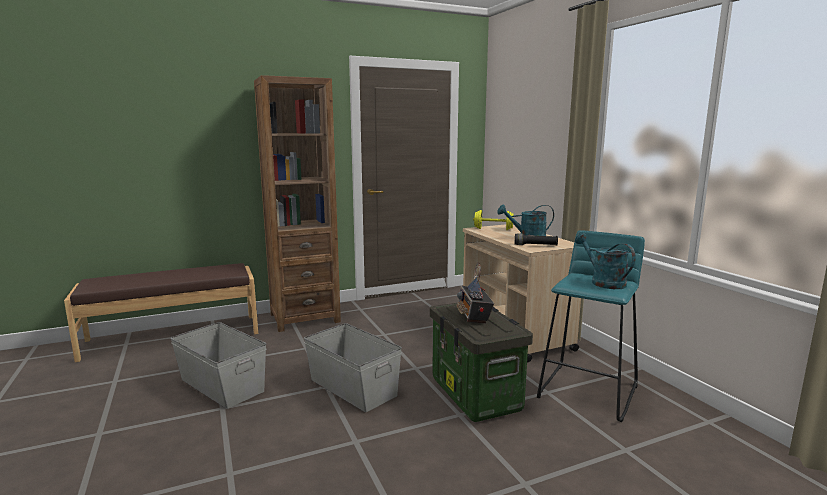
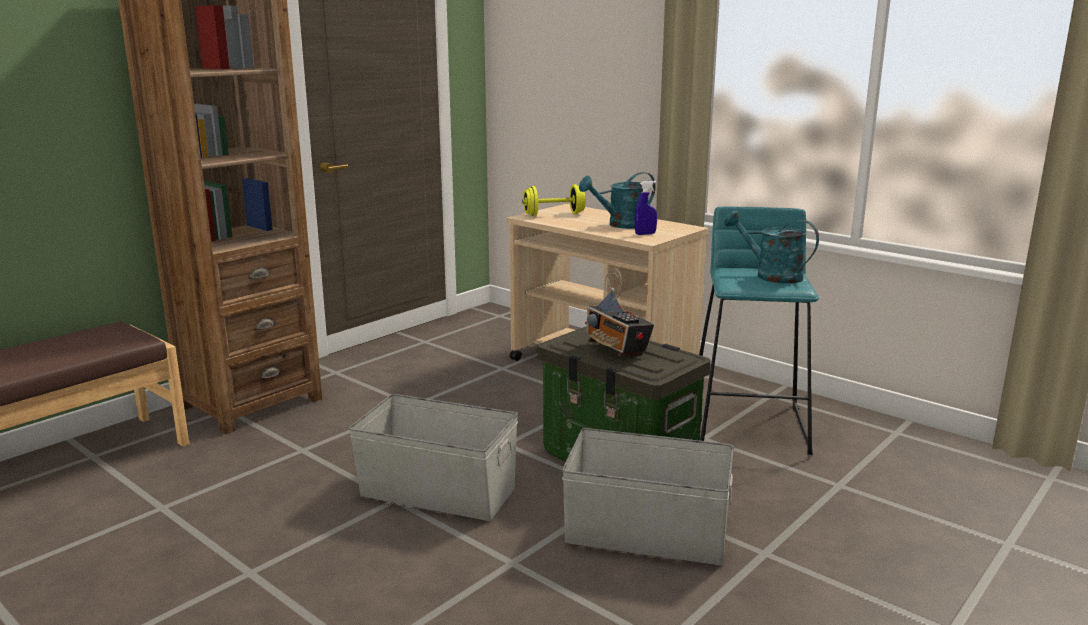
camera: 25 degrees left, 5 degrees up
grey storage box [170,322,267,409] -> grey storage box moved to [562,428,734,565]
black flashlight [515,233,558,246] -> blue spray bottle [635,181,657,235]

